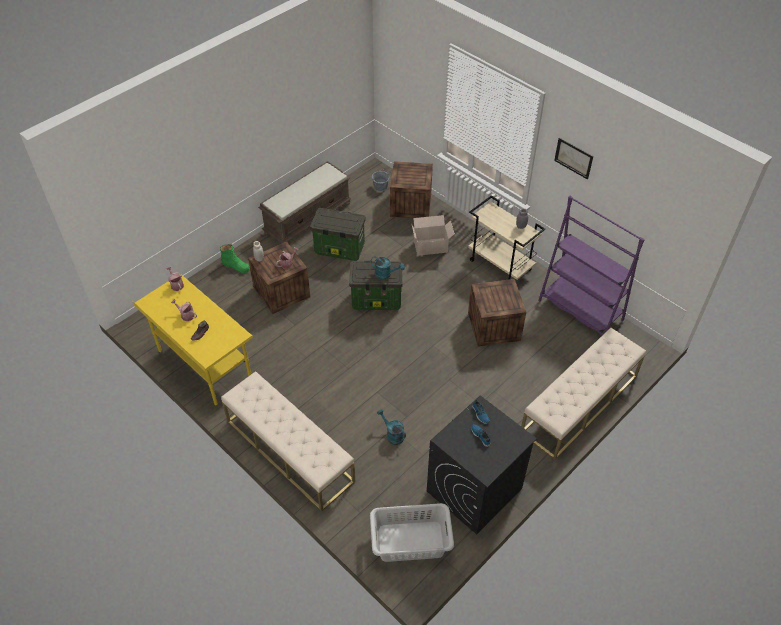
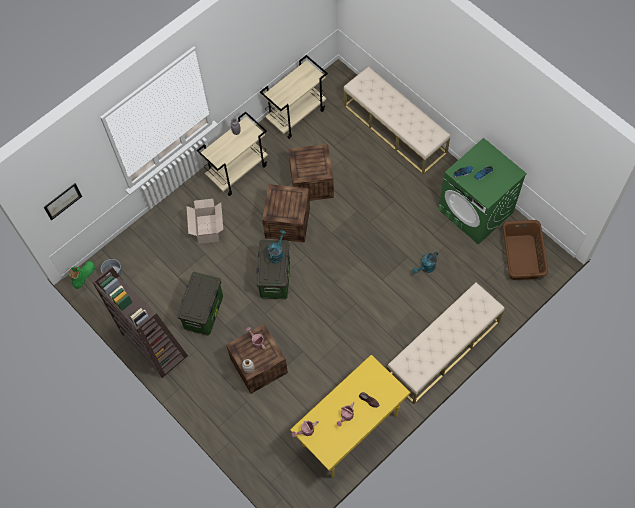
camera: 85 degrees left, 15 degrees up
green boot [220,244,250,274] -> green boot moved to [69,261,95,289]
brown bench [258,161,352,244] -> brown bookcase [92,266,188,378]
grey laundry basket [370,503,454,562] -> brown laundry basket [503,220,548,280]
crate [390,161,433,218] -> crate moved to [262,184,310,243]
black washing machine [427,396,537,534] -> green washing machine [438,138,527,245]
purple bookcase [538,196,645,336] -> beige cart [260,55,328,139]
picture [554,138,593,180] -> picture moved to [44,183,82,221]

